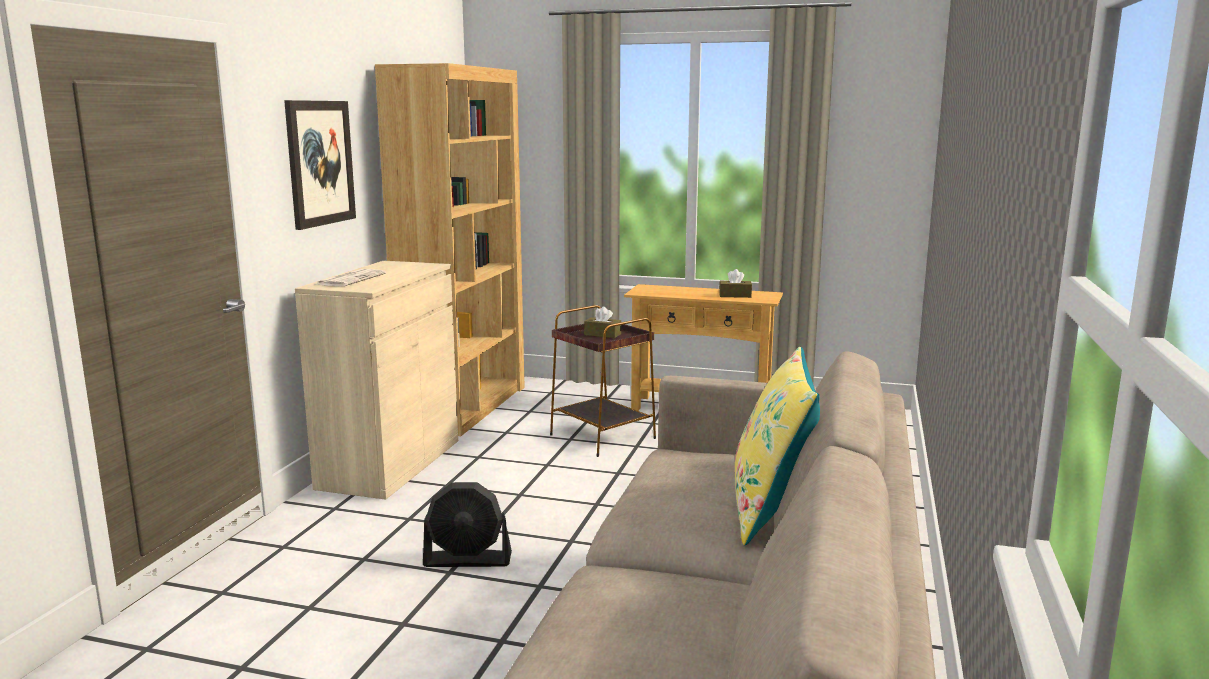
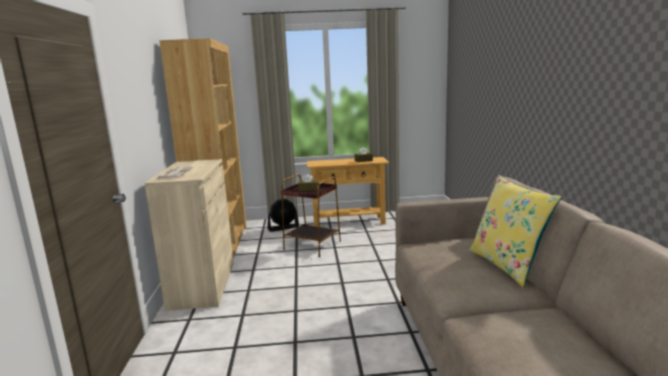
camera: 20 degrees left, 0 degrees up
picture [284,100,356,230] -> none
black fan [423,482,512,567] -> black fan moved to [267,199,299,232]

